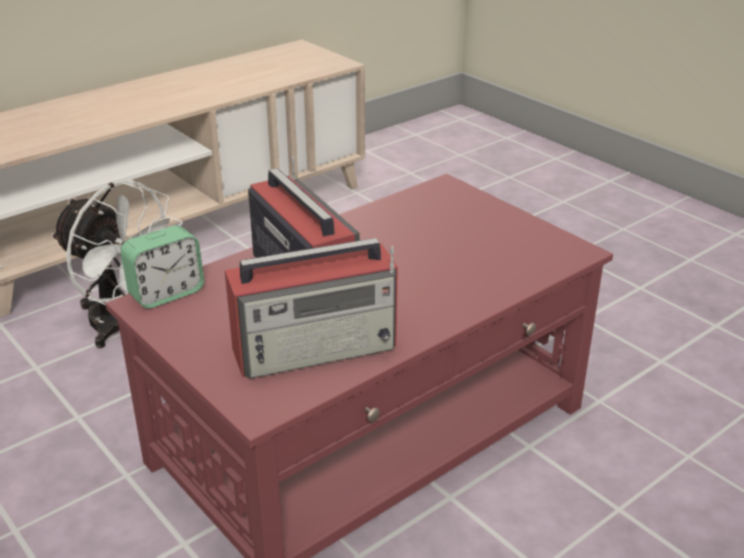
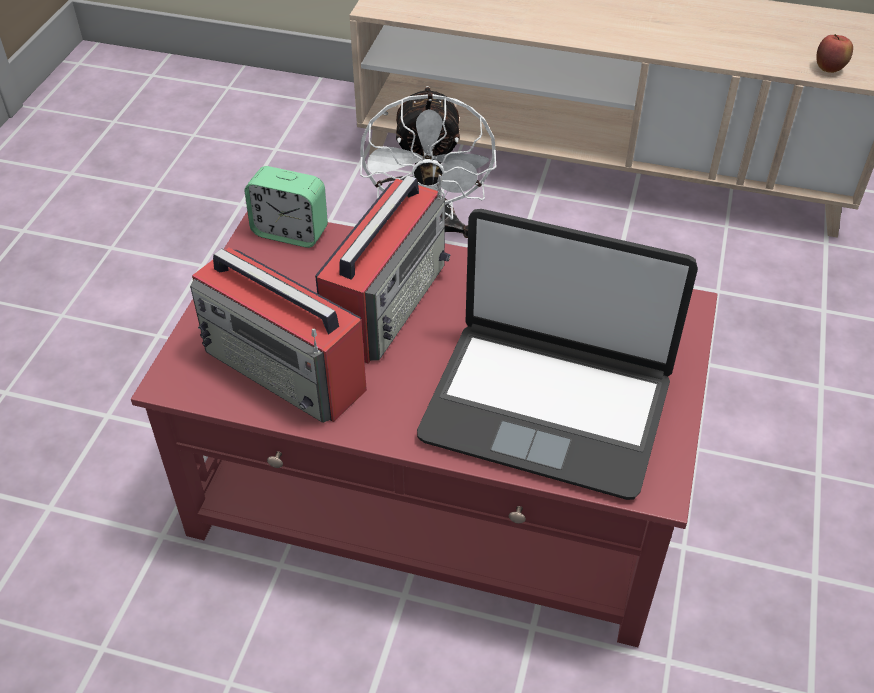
camera: 55 degrees right, 15 degrees up
none -> laptop [417,209,698,500]
none -> apple [816,34,853,73]

